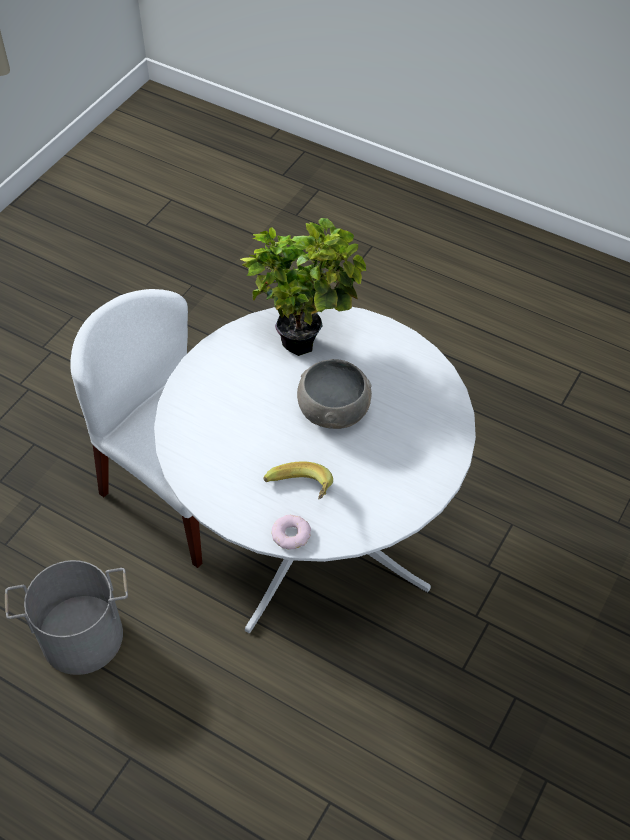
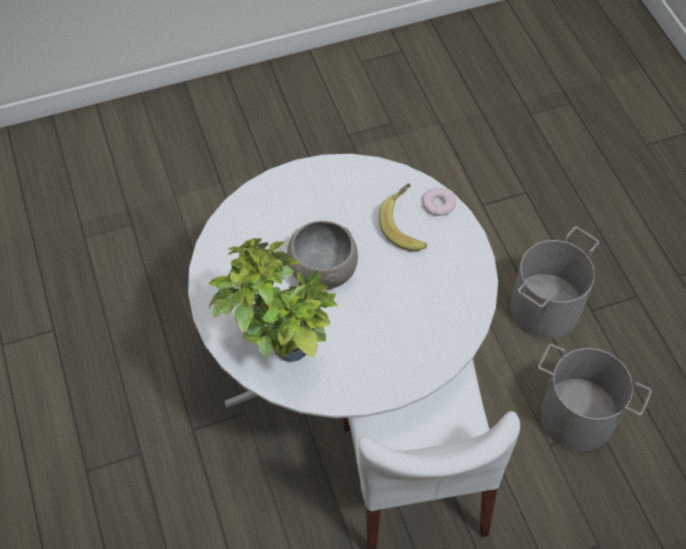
camera: 140 degrees left, 5 degrees up
none -> grey bucket [510,227,599,339]

